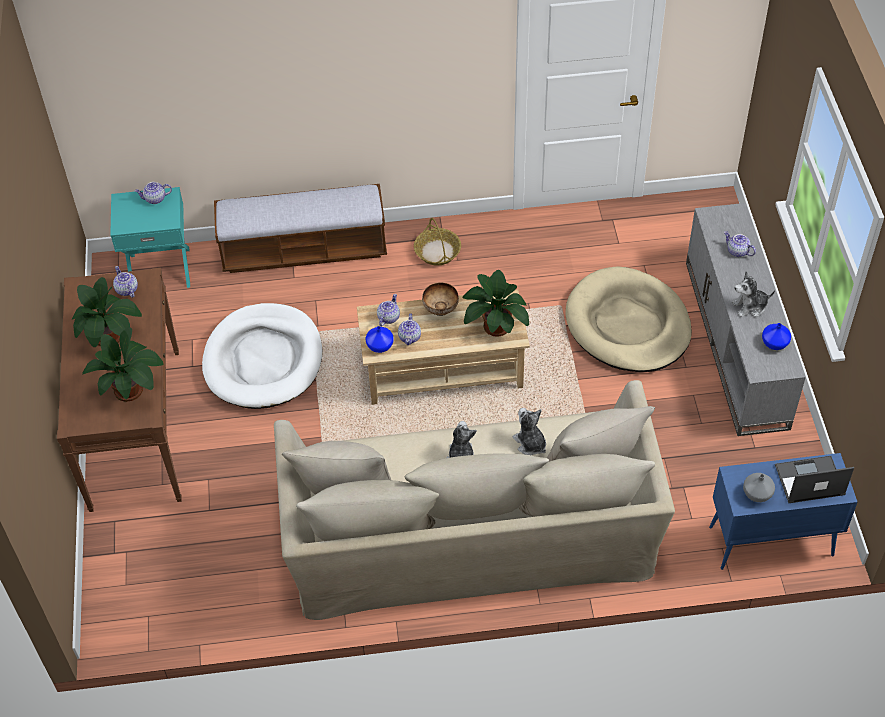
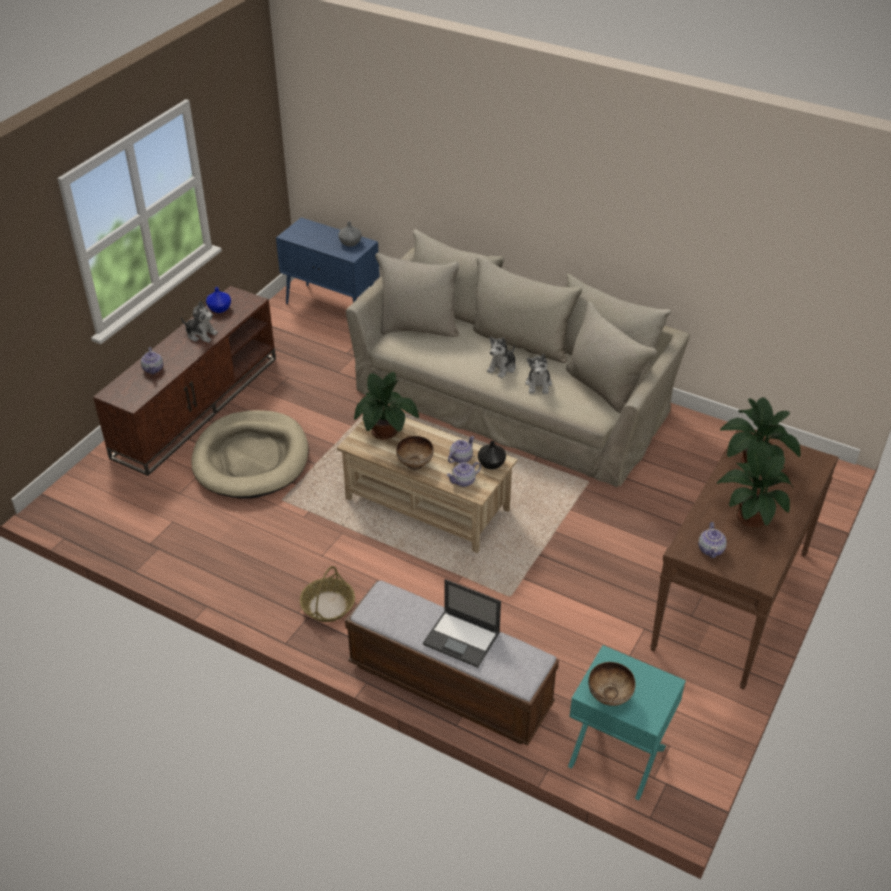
camera: 145 degrees left, 10 degrees down
teapot [135,182,172,204] -> bowl [588,662,636,706]
white dog bed [202,303,322,409] -> none
blue vase [366,326,394,353] -> black vase [478,441,506,469]
plush toy [513,408,546,456] -> plush toy moved to [525,354,552,394]
grey tv stand [686,203,805,436] -> brown tv stand [93,286,276,476]
laptop [775,456,854,503] -> laptop moved to [423,579,501,668]

